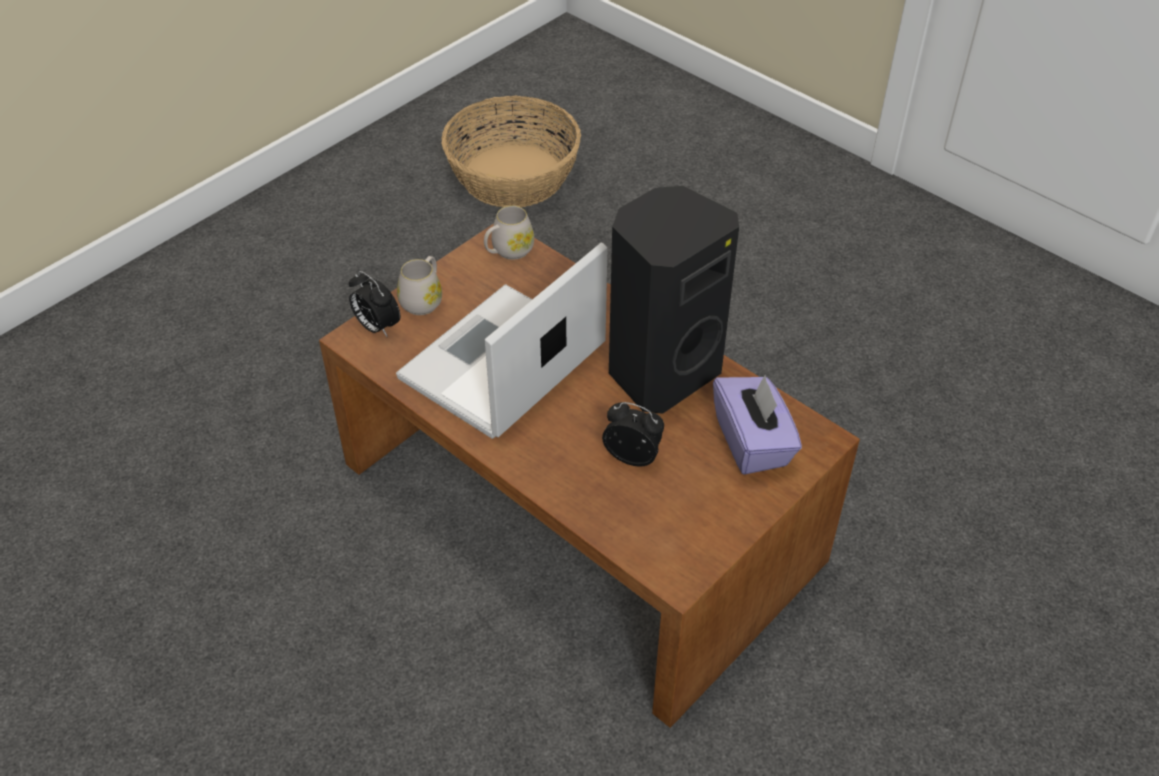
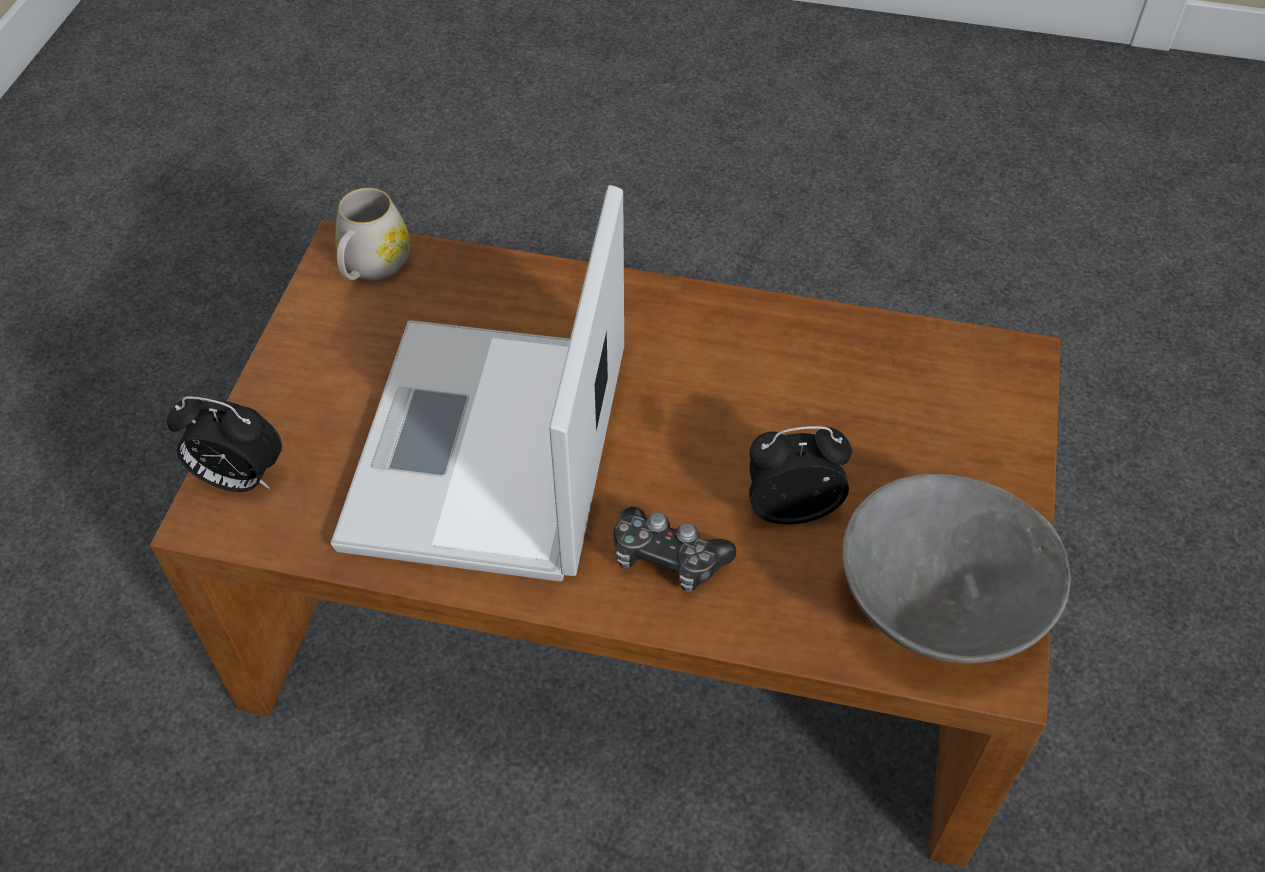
camera: 30 degrees left, 5 degrees up
white mug [397,256,442,315] -> none
basket [441,96,581,207] -> none
black speaker [609,186,739,414] -> none
purple tissue box [713,375,802,475] -> none
none -> game controller [614,506,736,592]
none -> grey bowl [842,474,1071,663]

